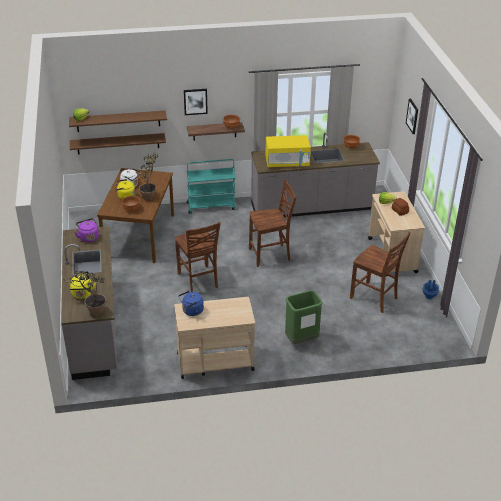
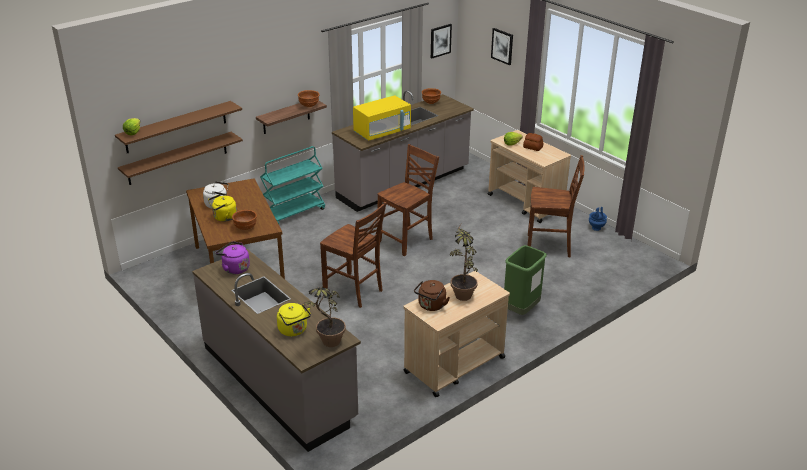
camera: 30 degrees left, 5 degrees down
potted plant [139,152,158,200] -> potted plant moved to [450,222,478,301]
blue kettle [178,291,204,316] -> brown kettle [414,280,450,311]
picture [184,89,208,115] -> picture moved to [431,24,452,58]

